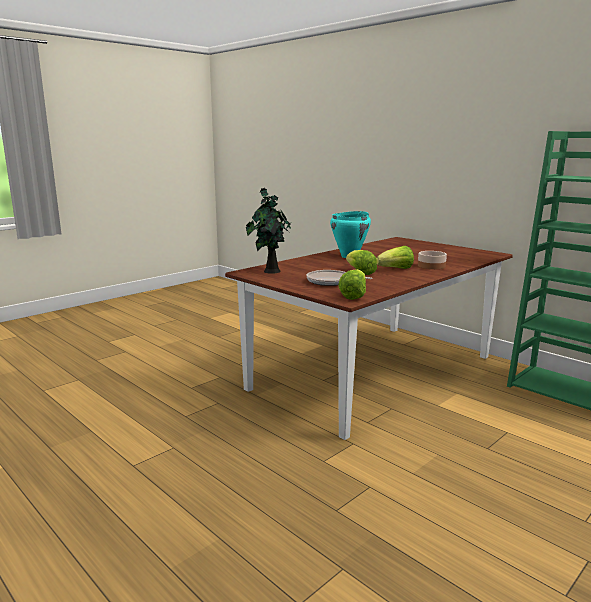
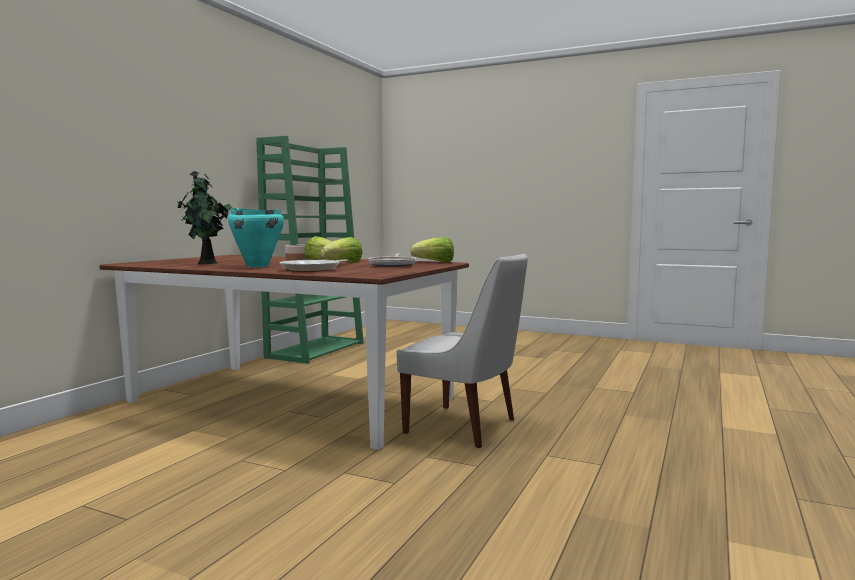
camera: 110 degrees left, 10 degrees down
potted plant [246,188,291,274] -> potted plant moved to [177,171,233,264]
none -> frying pan [280,259,348,272]
none -> white chair [397,254,528,448]

